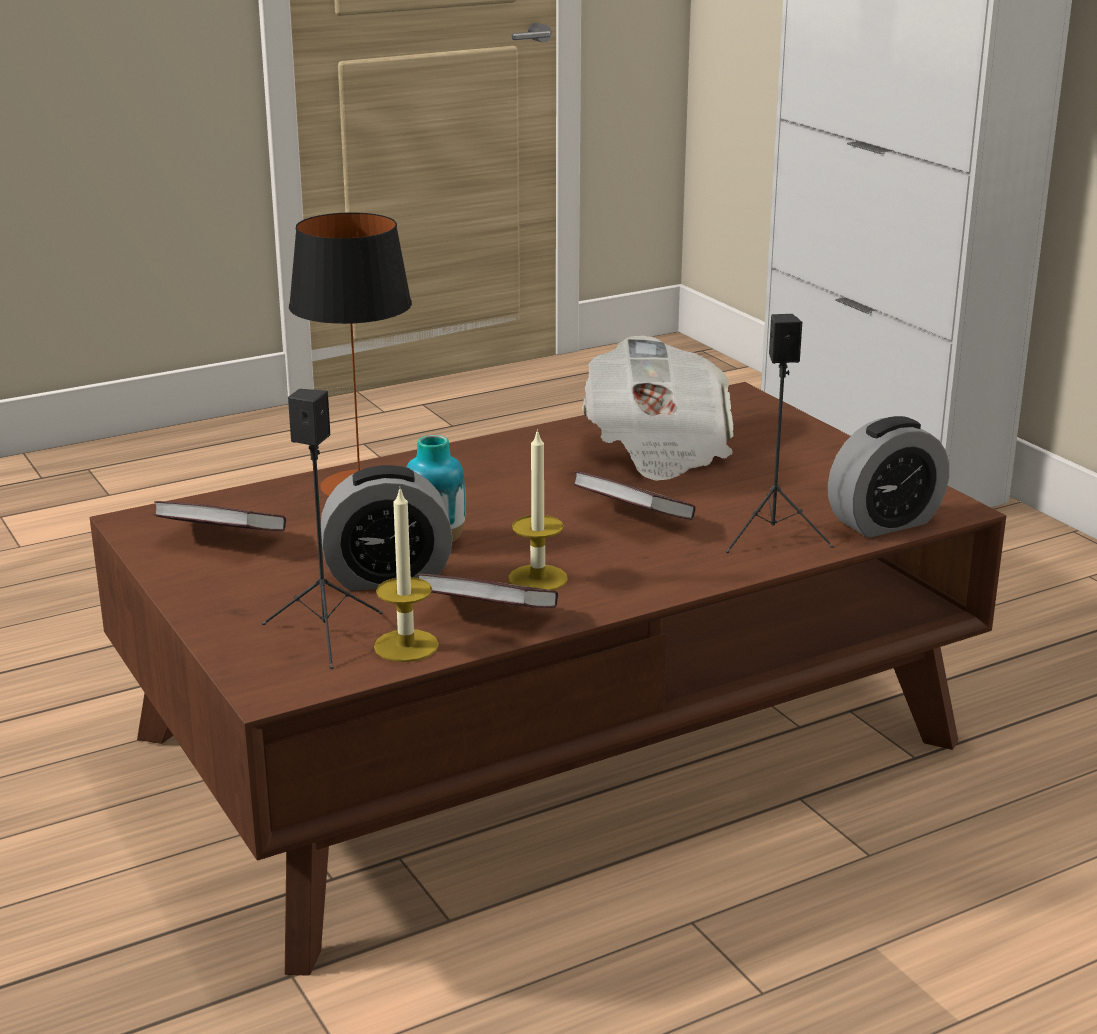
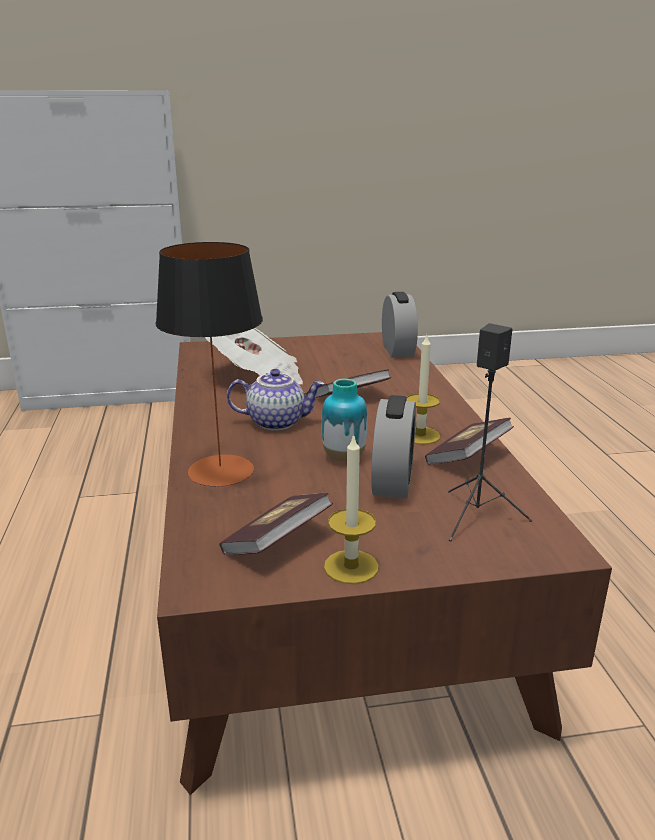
camera: 70 degrees left, 0 degrees up
candle [374,486,439,662] -> candle moved to [324,433,379,584]
black speaker [726,314,834,553] -> none
none -> teapot [227,369,325,431]

